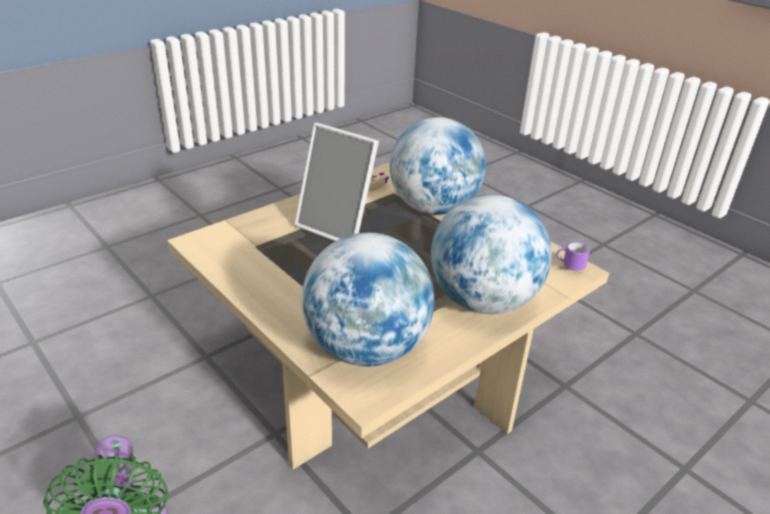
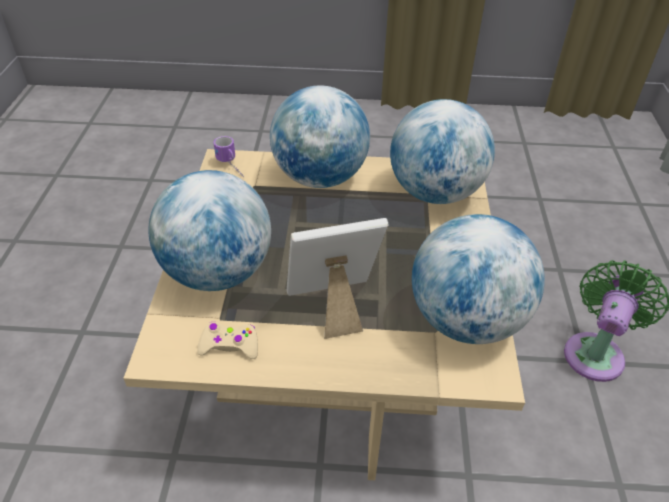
camera: 135 degrees left, 10 degrees up
picture frame [295,123,379,241] -> picture frame turned 90 degrees counterclockwise [287,218,389,339]
none -> globe [412,214,545,344]

